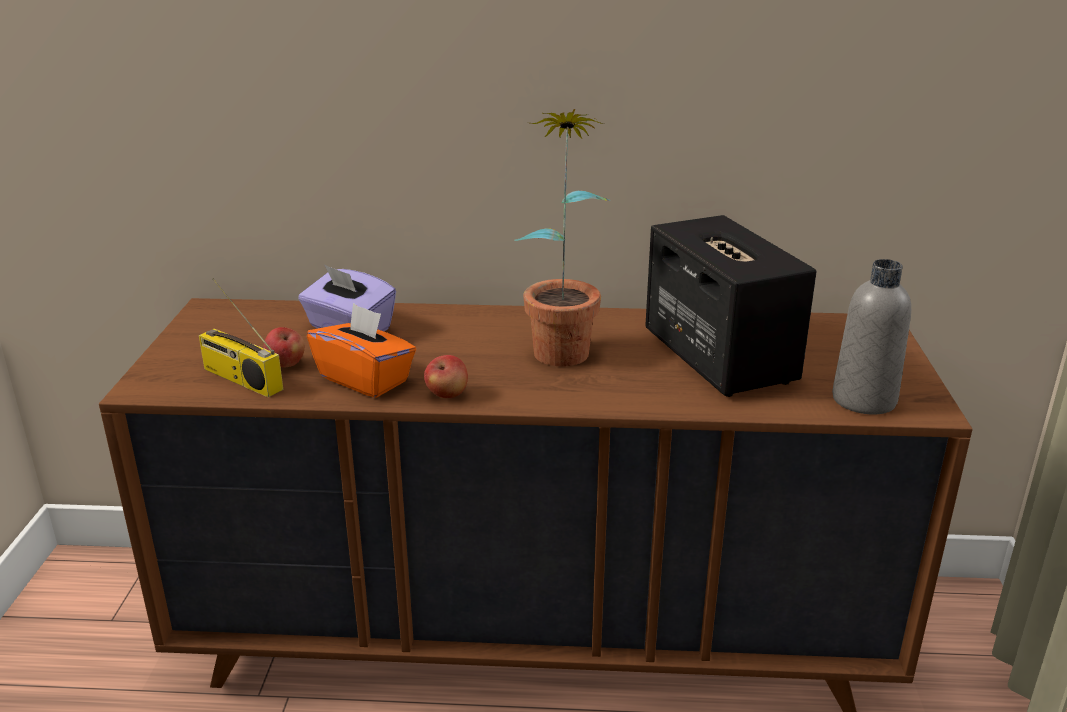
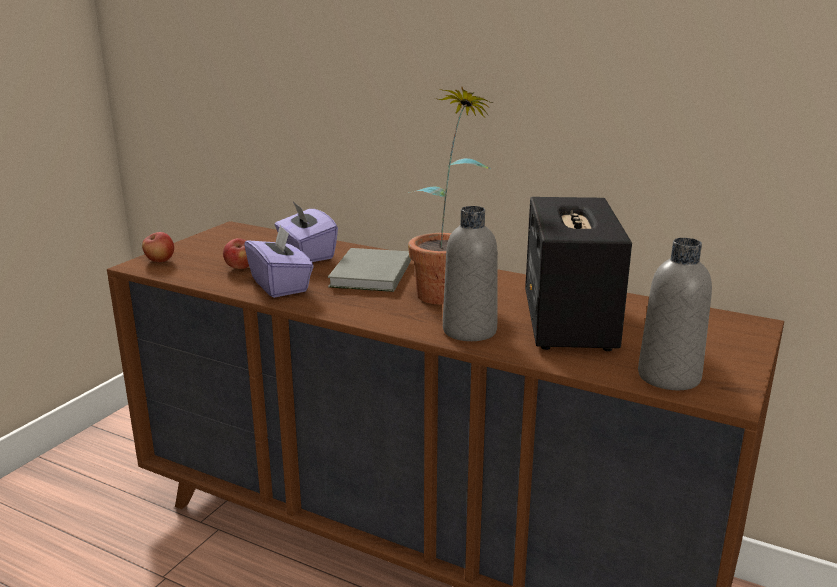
camera: 25 degrees right, 5 degrees down
radio [199,278,283,397] -> none
orange tissue box [307,303,416,398] -> purple tissue box [244,225,314,298]
apple [424,355,468,398] -> apple moved to [142,232,174,262]
none -> grey book [328,248,411,292]
none -> grey bottle [443,206,498,341]

